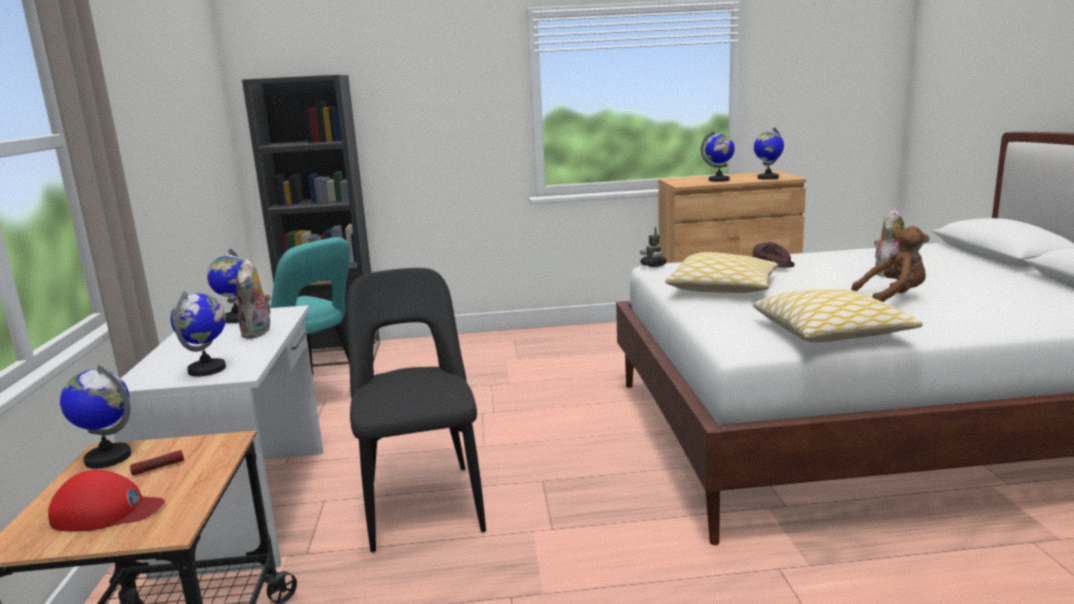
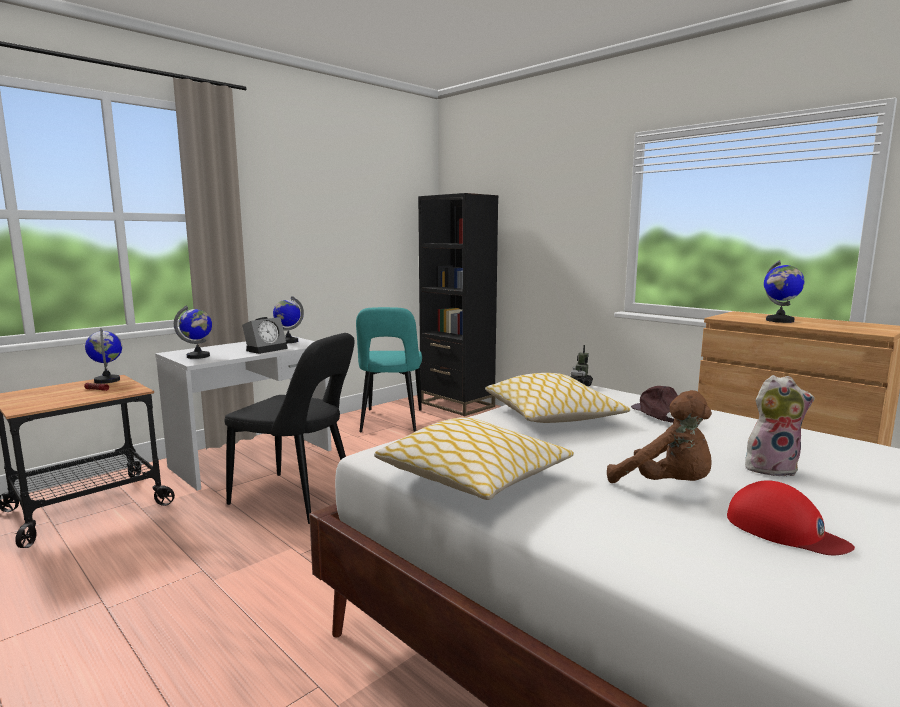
camera: 50 degrees right, 5 degrees down
red cap [48,470,165,532] -> red cap moved to [727,480,855,555]
plush toy [236,259,271,338] -> alarm clock [242,317,288,354]
black chair [346,268,486,552] -> black chair turned 75 degrees clockwise [225,333,355,524]
globe [754,127,784,180] -> none

